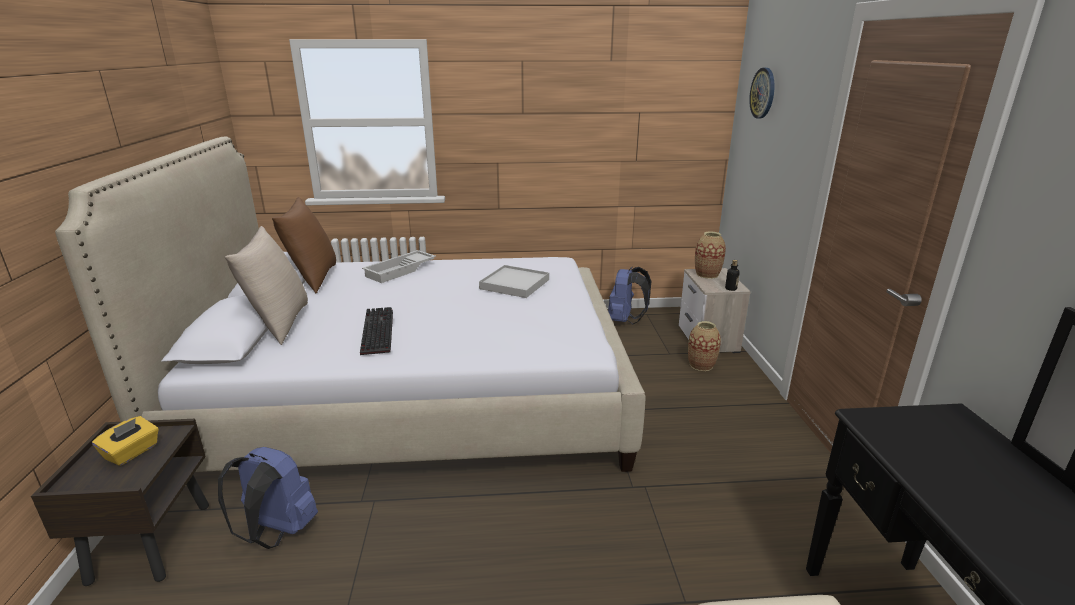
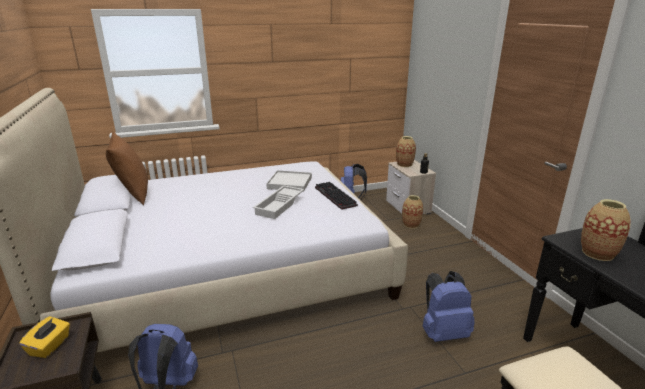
camera: 15 degrees left, 0 degrees up
beige pillow [225,226,308,345] -> none
keyboard [360,307,393,355] -> keyboard moved to [315,182,358,210]
white tray [362,250,436,283] -> white tray moved to [253,185,304,219]
wall clock [749,68,775,118] -> none
none -> blue backpack [423,271,475,342]
none -> vase [581,199,631,261]

